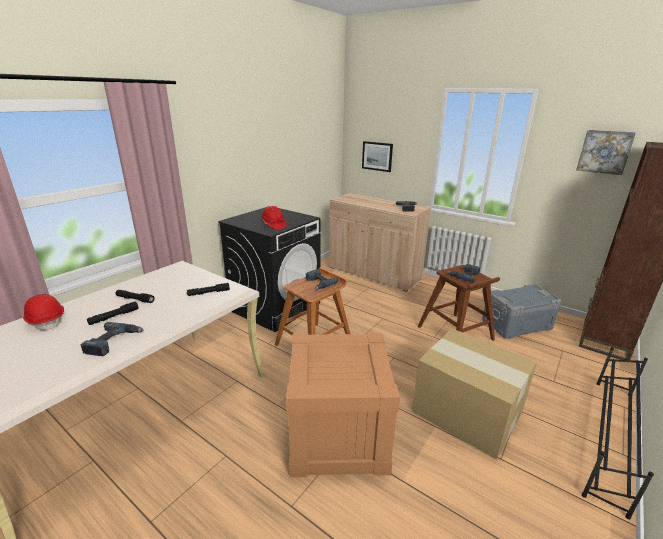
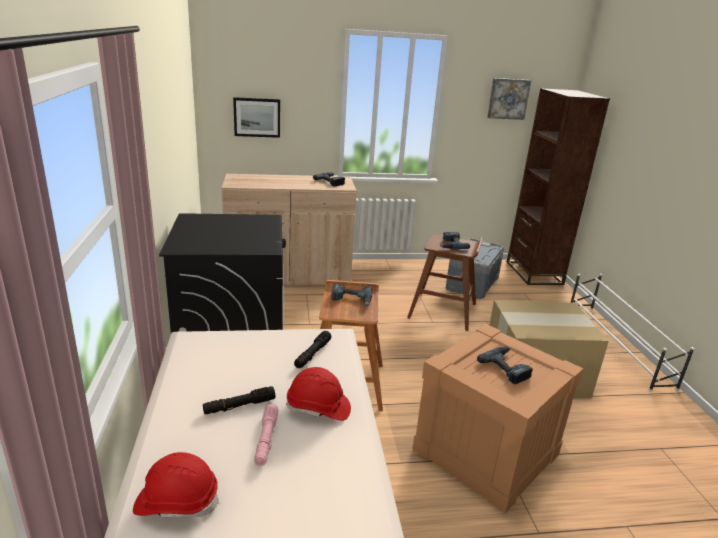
camera: 45 degrees left, 0 degrees up
power drill [81,322,144,356] -> power drill moved to [477,346,533,384]
black flashlight [87,302,138,325] -> pink flashlight [254,404,278,466]
red hard hat [261,206,286,230] -> red hard hat moved to [286,367,351,421]
black shoe rack [582,347,654,520] -> white shoe rack [570,274,694,392]

